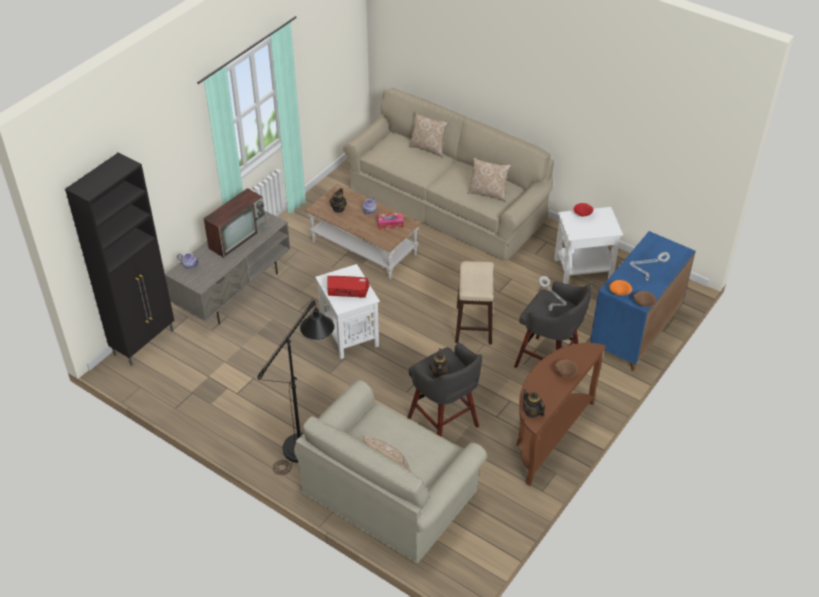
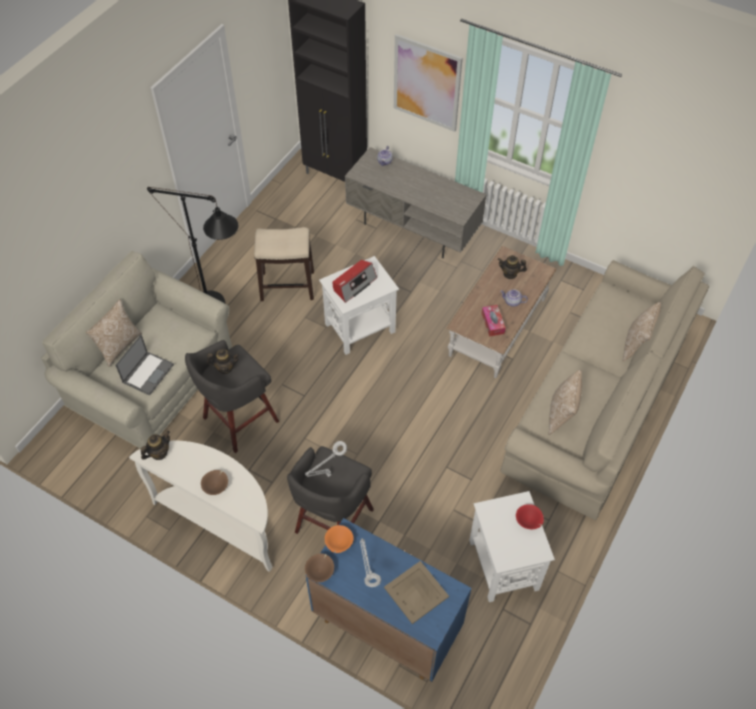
camera: 85 degrees right, 10 degrees up
television [204,188,266,258] -> none
radio [327,276,370,298] -> radio turned 45 degrees clockwise [333,260,377,303]
stool [455,261,494,344] -> stool moved to [254,227,314,301]
brown console table [516,343,606,486] -> white console table [129,441,273,572]
none -> laptop [115,335,174,396]
none -> beige tray [384,561,449,624]
none -> picture [394,34,463,132]

